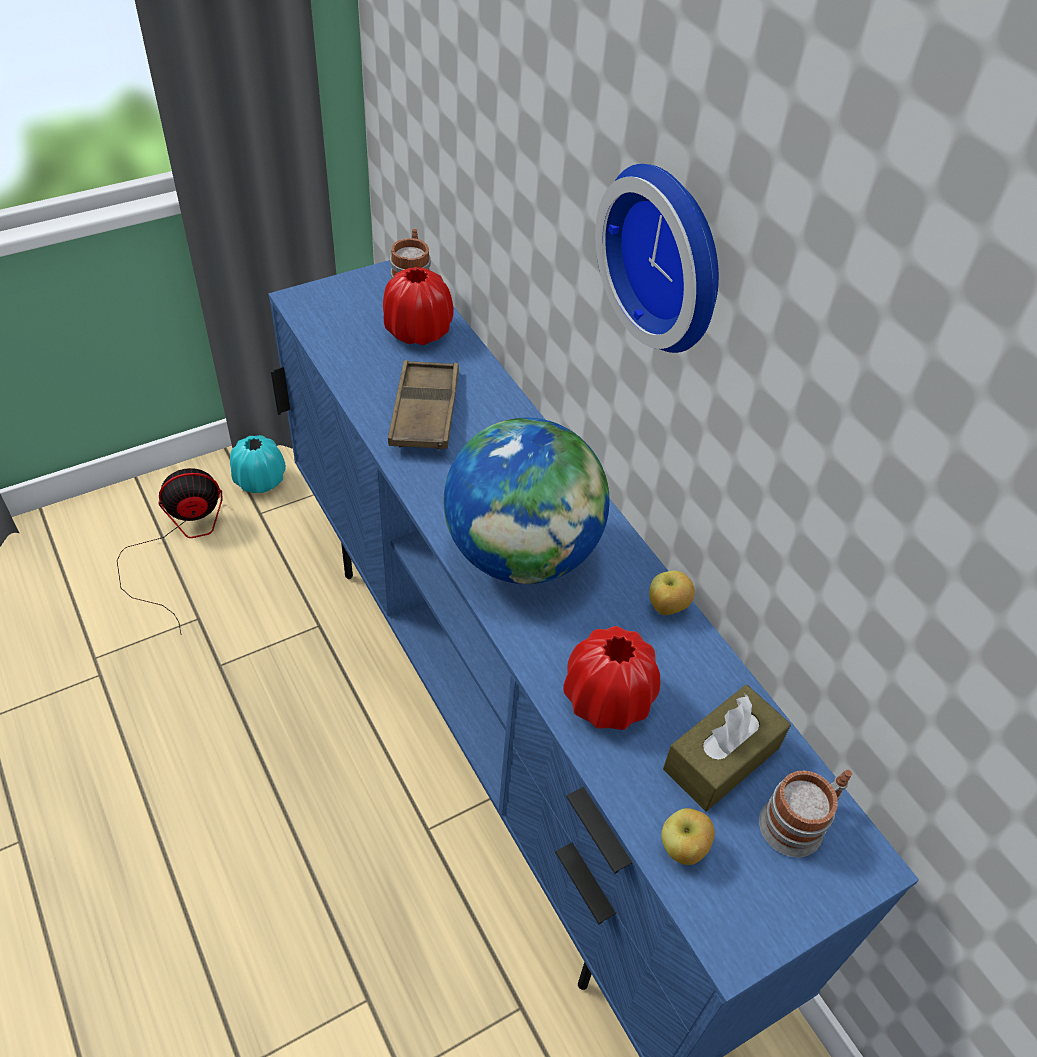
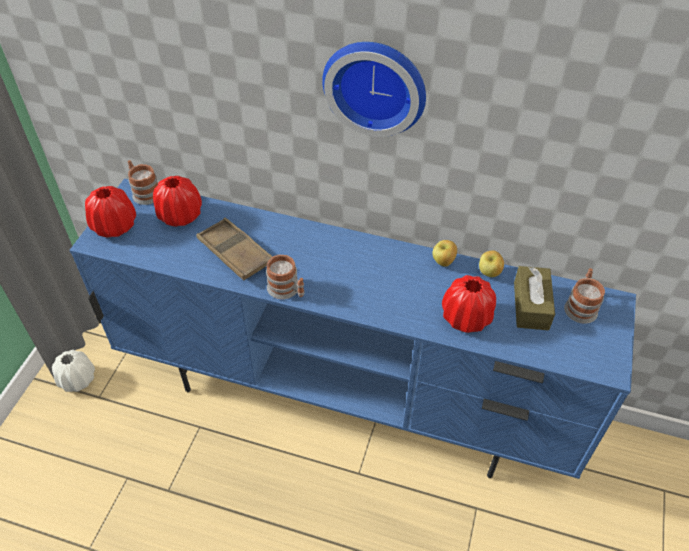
camera: 40 degrees left, 0 degrees up
fan [117,468,222,633] -> none
turquoise vase [230,435,286,493] -> white vase [52,350,95,392]
globe [443,418,610,584] -> none
apple [661,808,715,865] -> apple moved to [479,250,504,277]
none -> red vase [85,186,136,238]
none -> mug [266,255,305,299]

